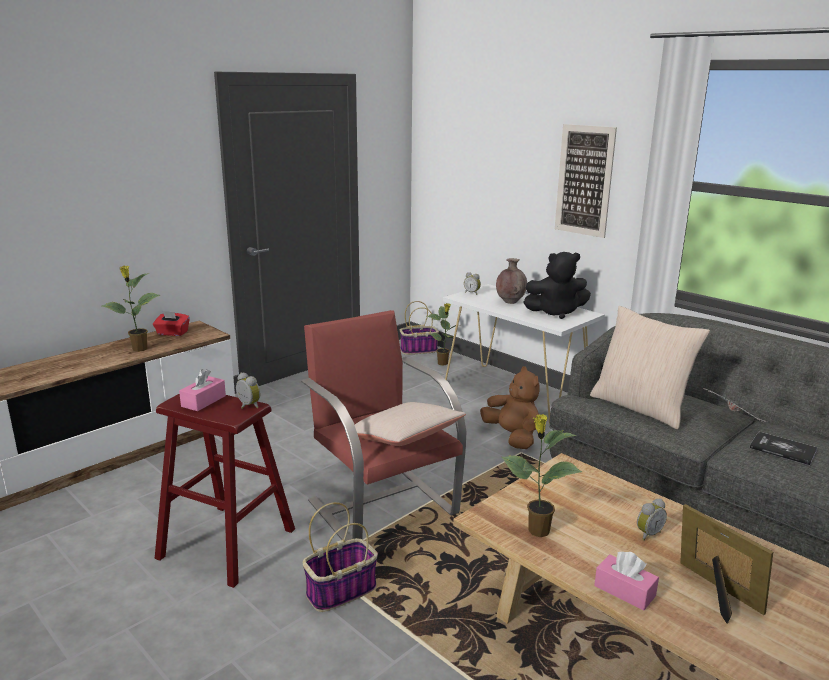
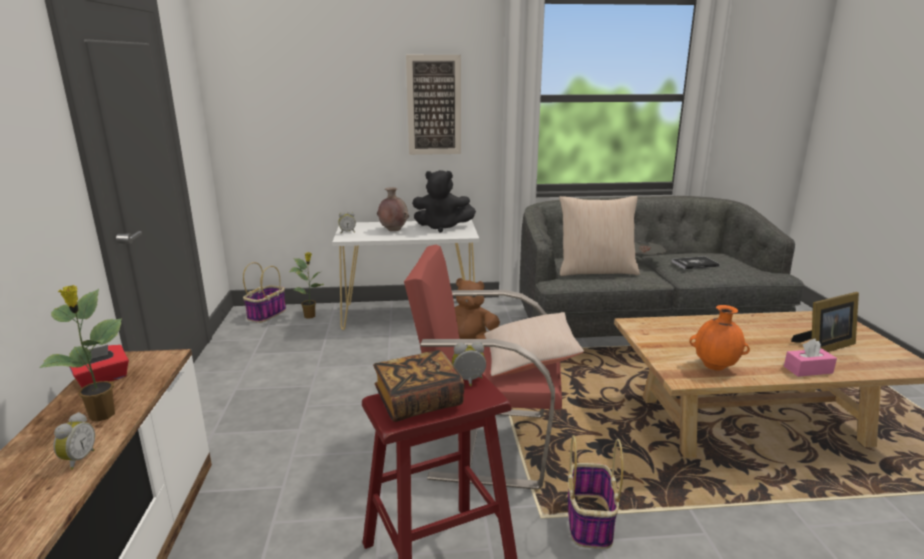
camera: 50 degrees left, 0 degrees up
pink tissue box [179,369,226,411] -> book [373,350,465,422]
potted plant [502,414,582,537] -> orange vase [689,305,750,371]
black plush toy [523,252,591,319] -> black plush toy turned 60 degrees clockwise [412,170,476,233]
alarm clock [637,499,667,540] -> alarm clock moved to [53,412,95,470]
picture frame [680,504,773,624] -> picture frame turned 150 degrees clockwise [791,292,859,352]

